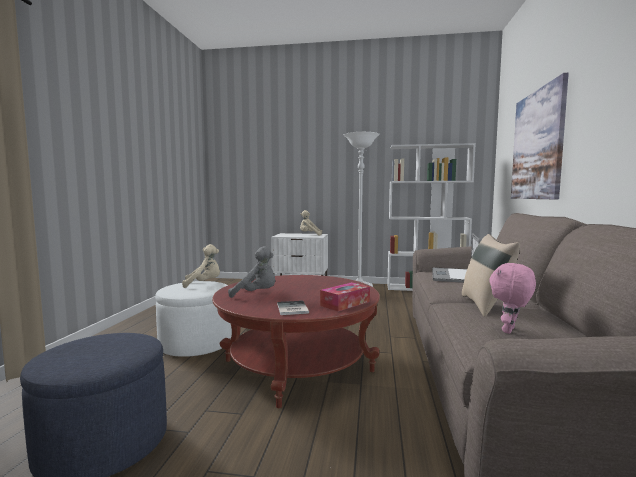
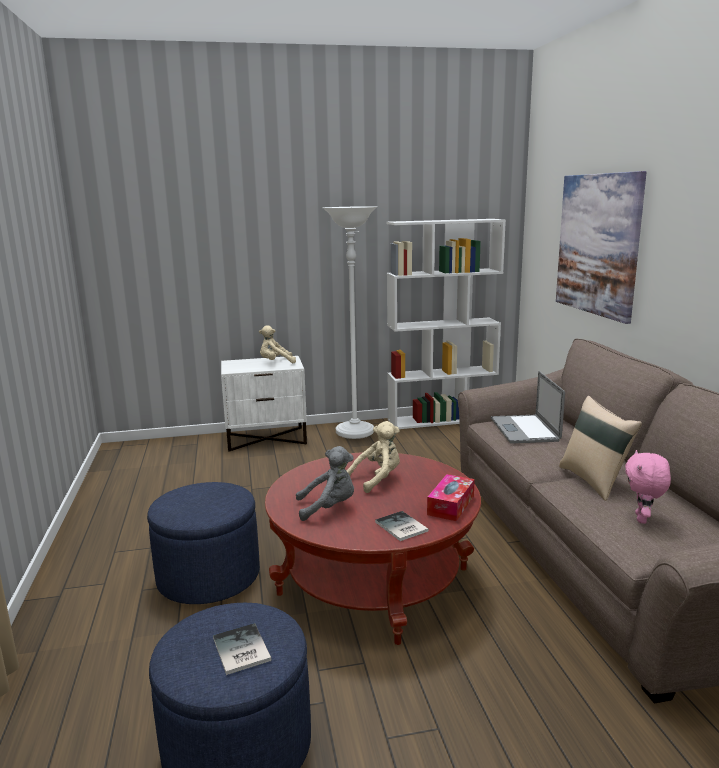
camera: 20 degrees left, 10 degrees up
white ottoman [155,281,232,357] -> blue ottoman [147,482,260,604]
beige plush toy [182,244,220,288] -> beige plush toy moved to [346,421,400,493]
none -> book [213,623,271,675]

